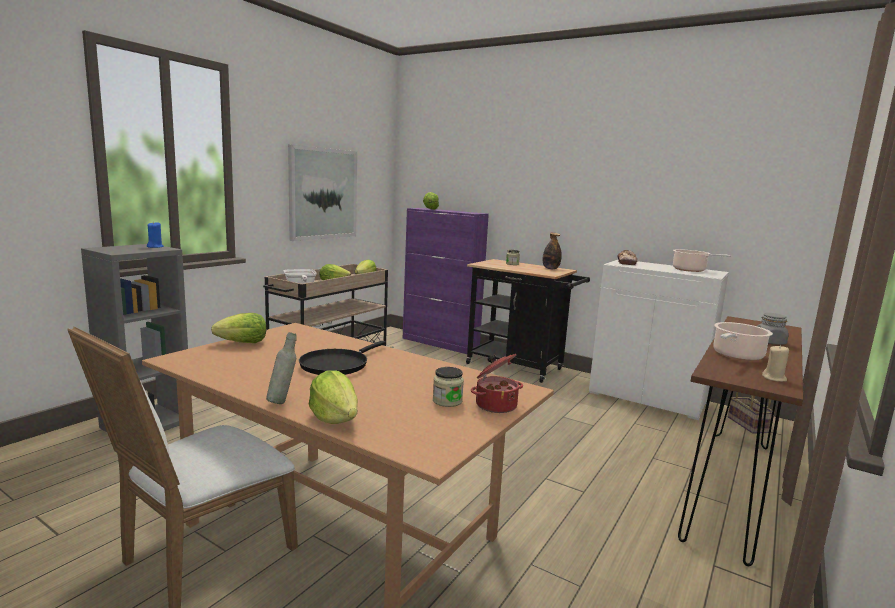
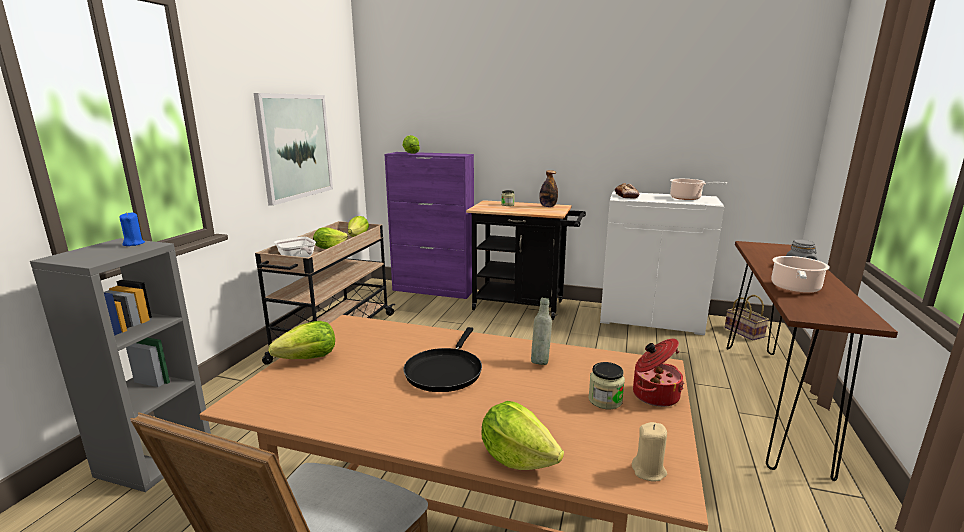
camera: 15 degrees left, 5 degrees up
grey bottle [266,332,297,404] -> grey bottle moved to [531,298,552,365]
beige candle [762,345,789,382] -> beige candle moved to [632,422,667,482]

